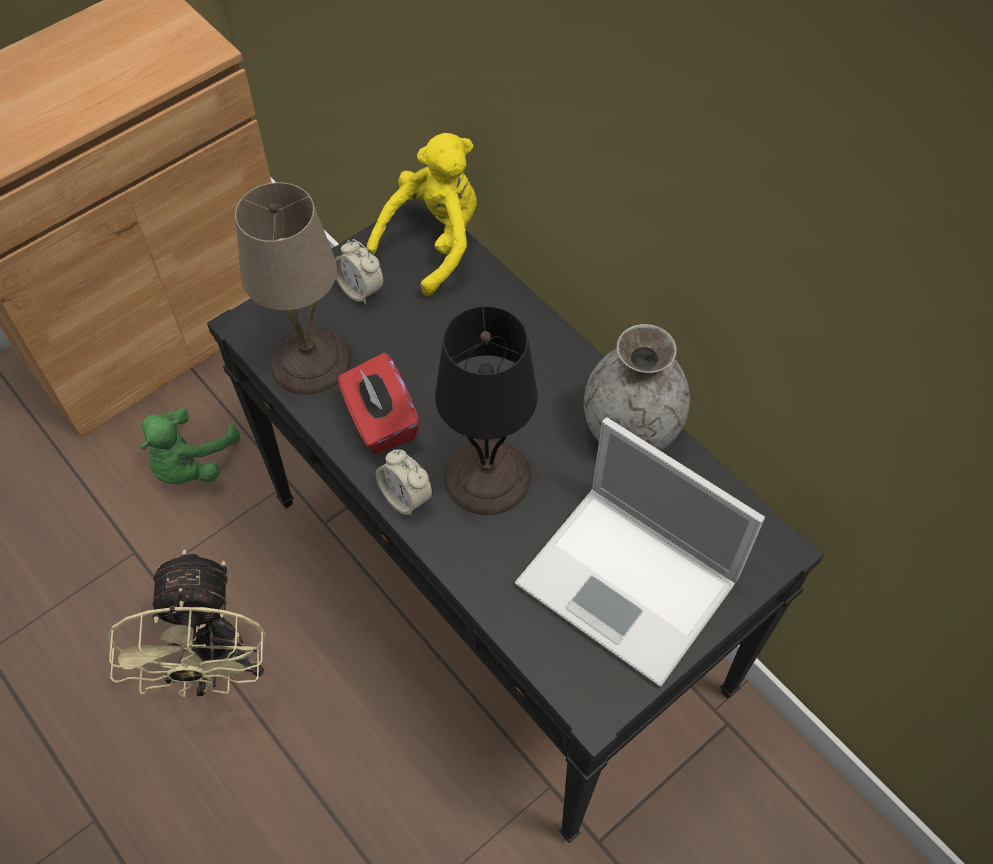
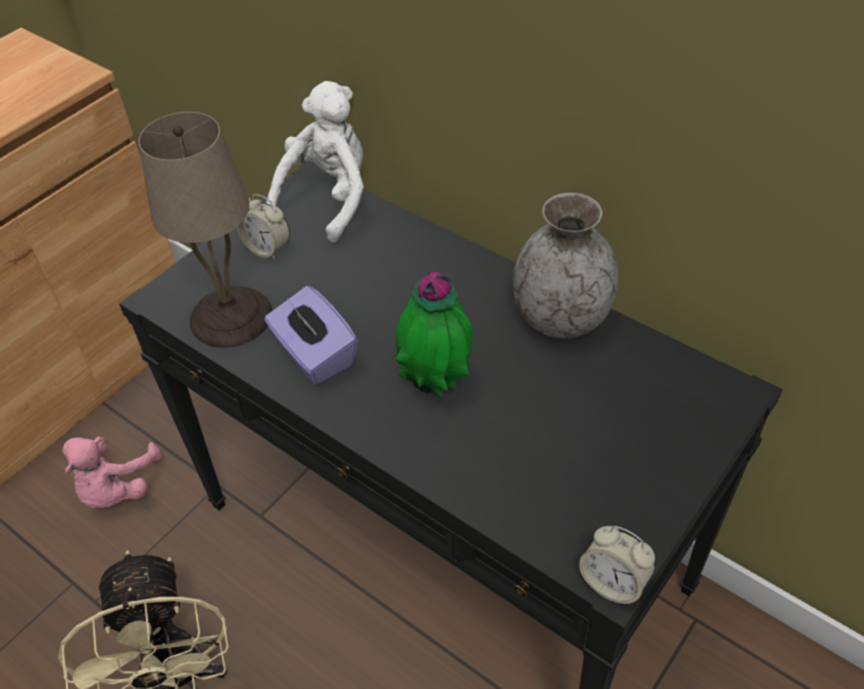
camera: 10 degrees left, 10 degrees down
green plush toy [140,408,240,484] -> pink plush toy [63,436,162,508]
red tissue box [338,352,420,454] -> purple tissue box [264,286,358,385]
yellow plush toy [366,133,477,296] -> white plush toy [266,81,364,243]
alarm clock [376,449,433,516] -> alarm clock moved to [579,526,655,604]
black table lamp [435,306,538,515] -> potted plant [395,271,473,398]
laptop [515,417,765,687] -> none

